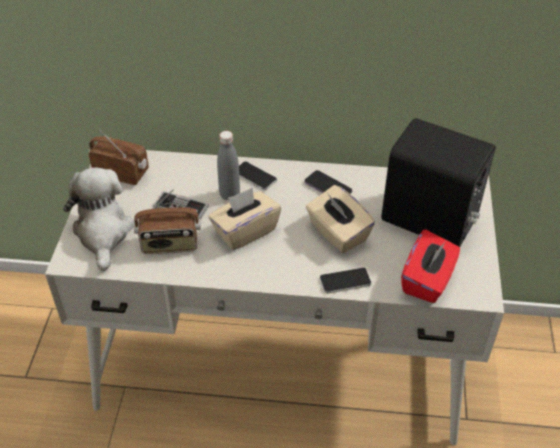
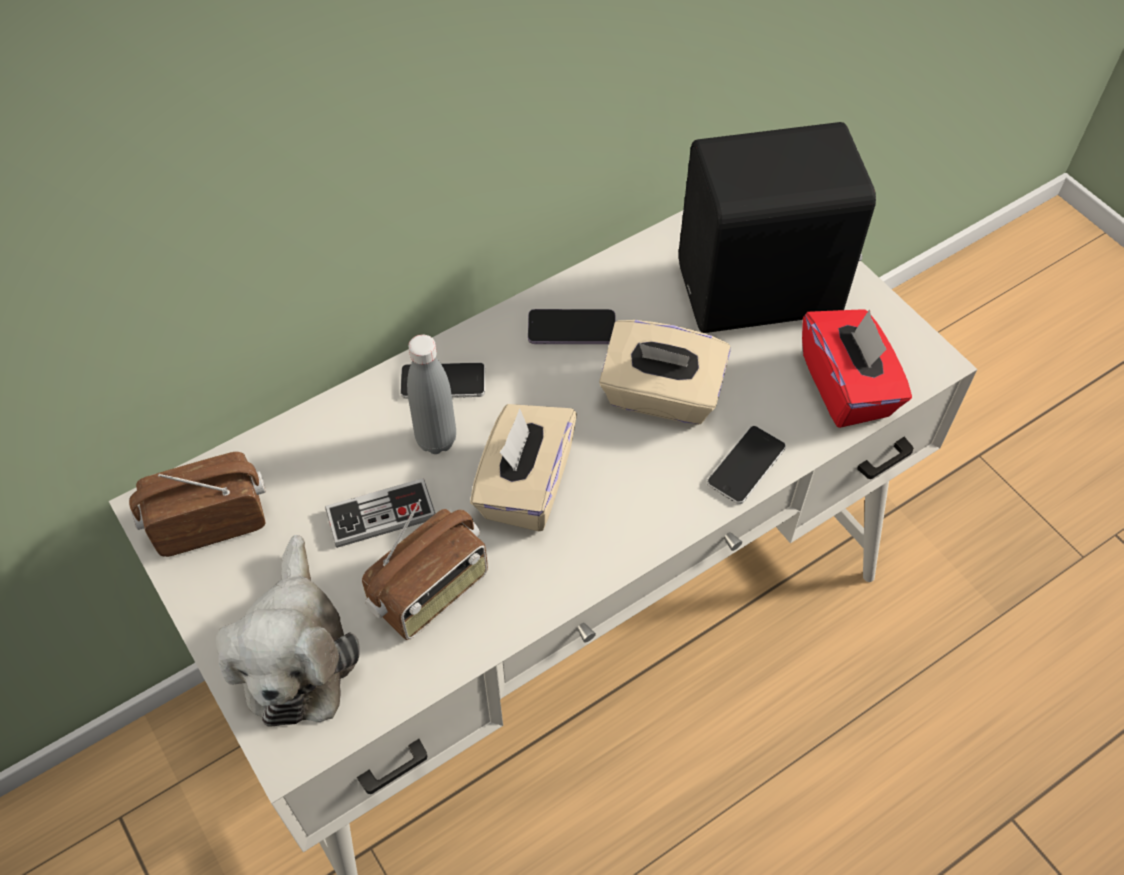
camera: 40 degrees left, 10 degrees up
plush toy [63,167,134,271] -> plush toy turned 135 degrees counterclockwise [216,535,360,727]

